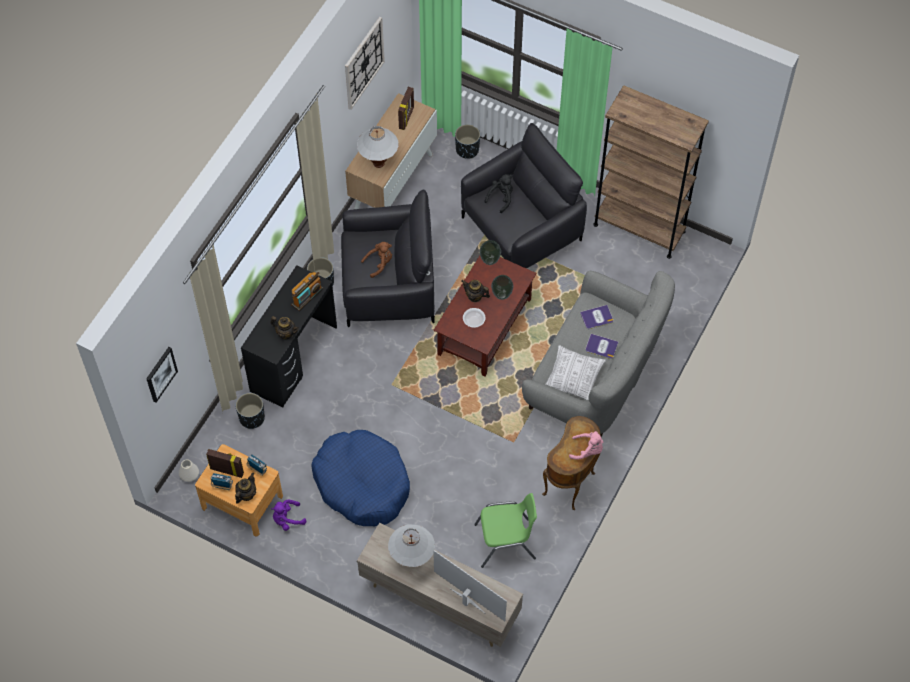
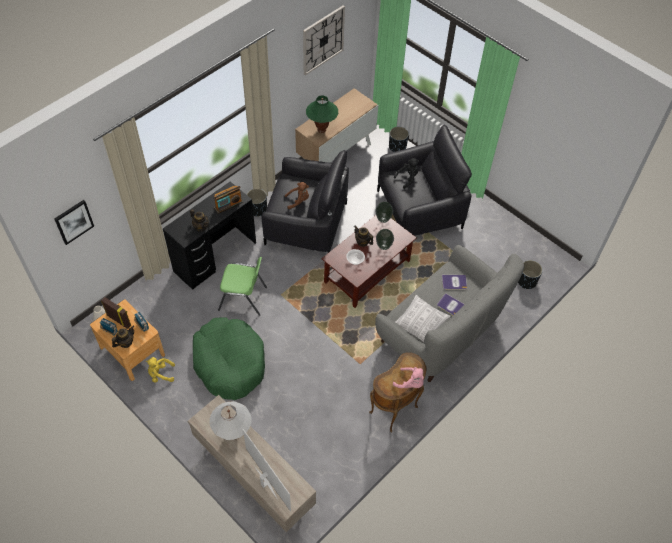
camera: 15 degrees right, 5 degrees down
black planter [236,393,265,429] -> black planter moved to [518,260,543,289]
purple plush toy [271,500,307,531] -> yellow plush toy [146,357,175,382]
blue dog bed [311,430,410,526] -> green dog bed [193,317,265,400]
white table lamp [357,126,398,168] -> green table lamp [306,95,338,133]
picture frame [398,87,414,130] -> none
green chair [474,493,537,568] -> green chair moved to [218,257,267,316]
brown bookcase [593,85,709,259] -> none

